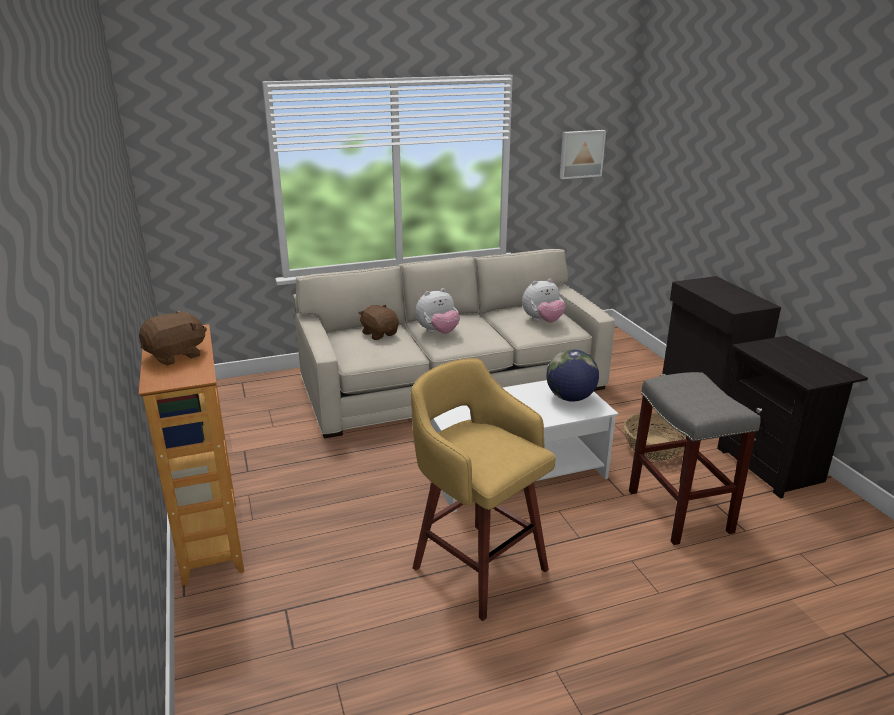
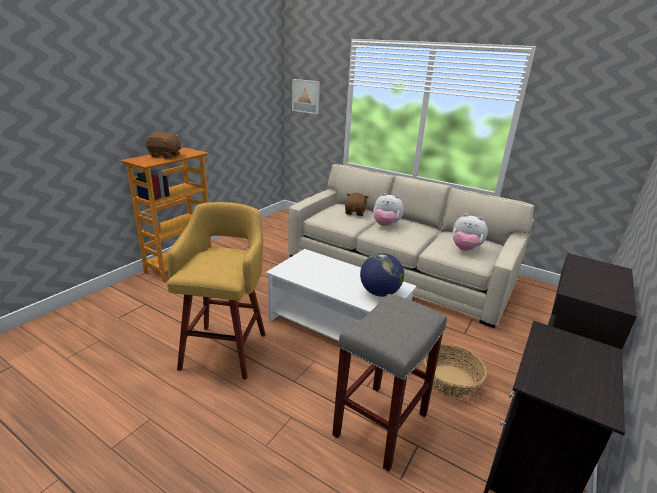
camera: 50 degrees right, 0 degrees up
picture [560,130,606,179] -> picture moved to [292,79,320,114]

